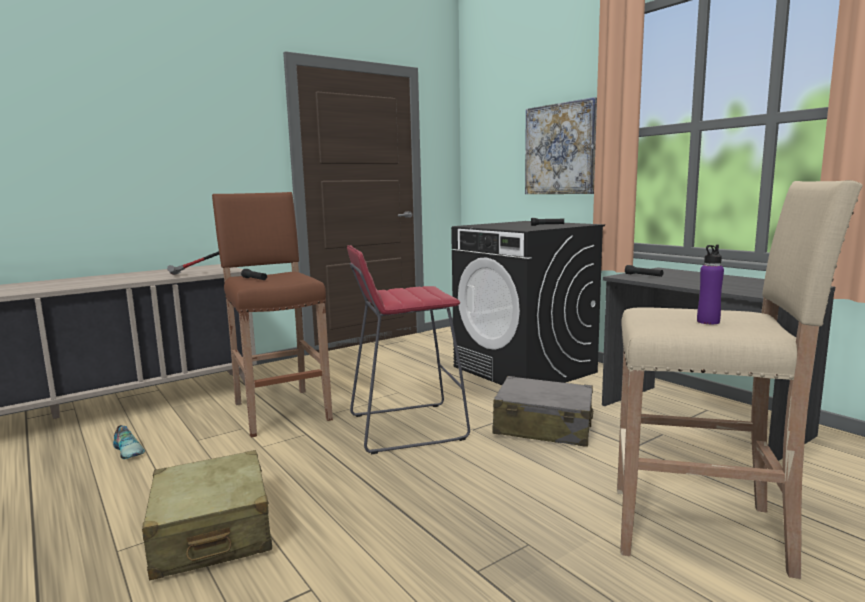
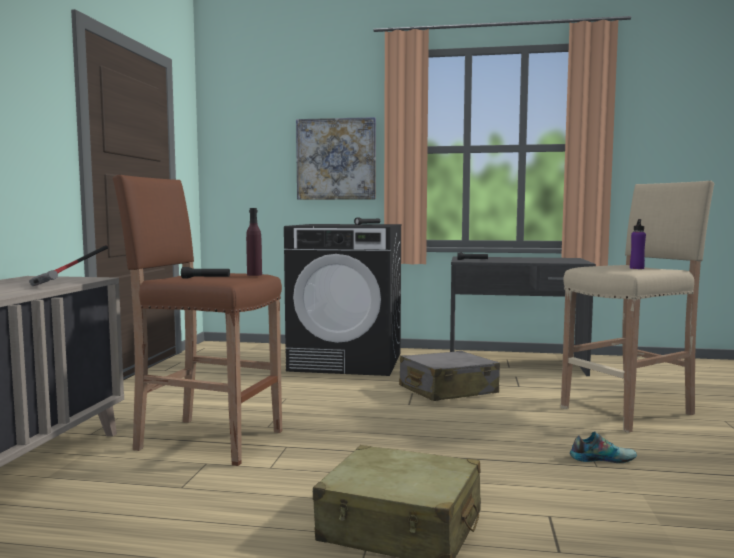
camera: 45 degrees left, 5 degrees down
shoe [113,425,145,459] -> shoe moved to [570,432,637,463]
red stool [347,245,470,454] -> none
none -> purple bottle [246,208,262,276]

